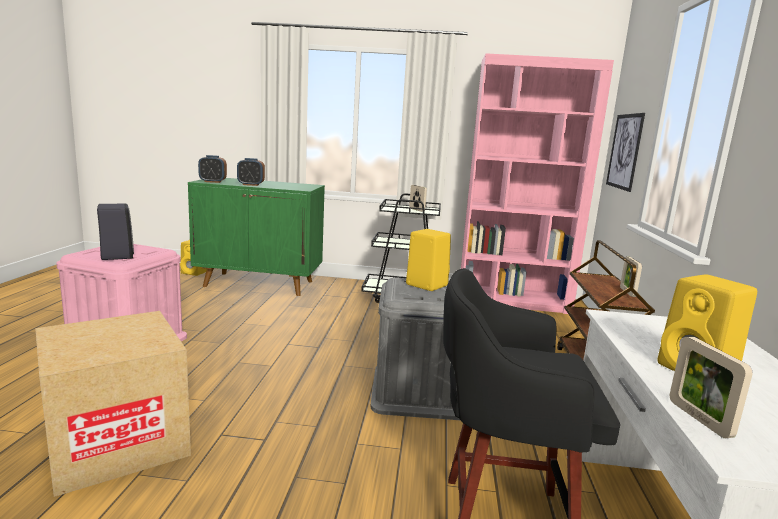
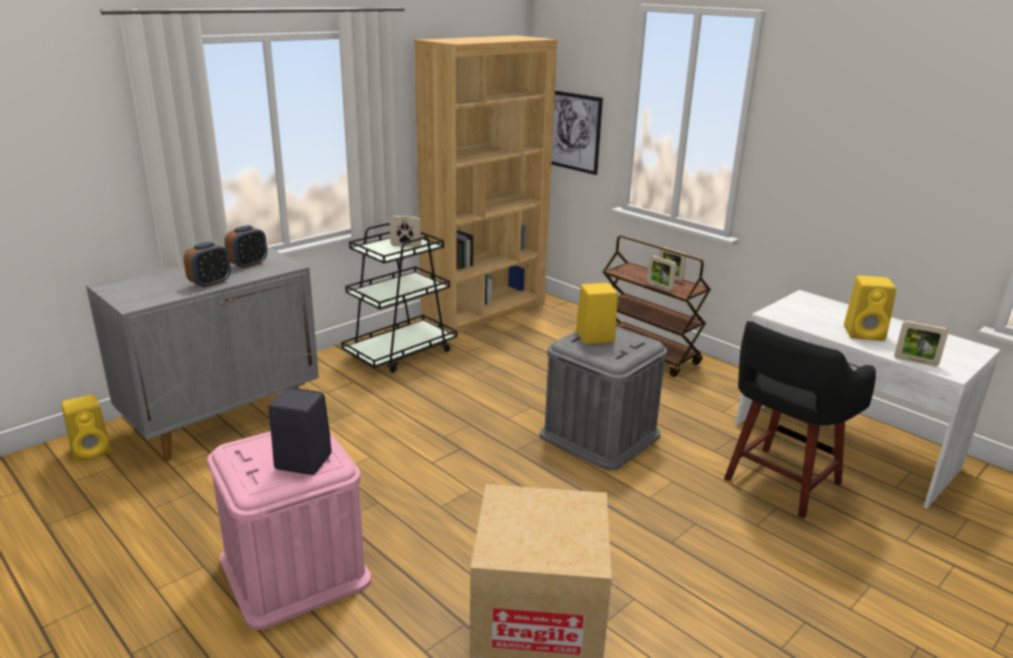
camera: 50 degrees left, 10 degrees up
green cabinet [188,178,325,296] -> grey cabinet [86,247,319,461]
alarm clock [198,155,227,183] -> alarm clock moved to [224,225,267,269]
pink bookcase [461,53,614,314] -> brown bookcase [414,35,557,335]
none -> picture frame [647,255,676,291]

